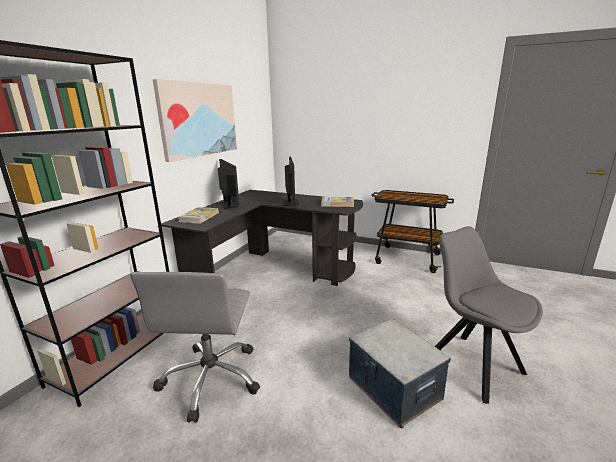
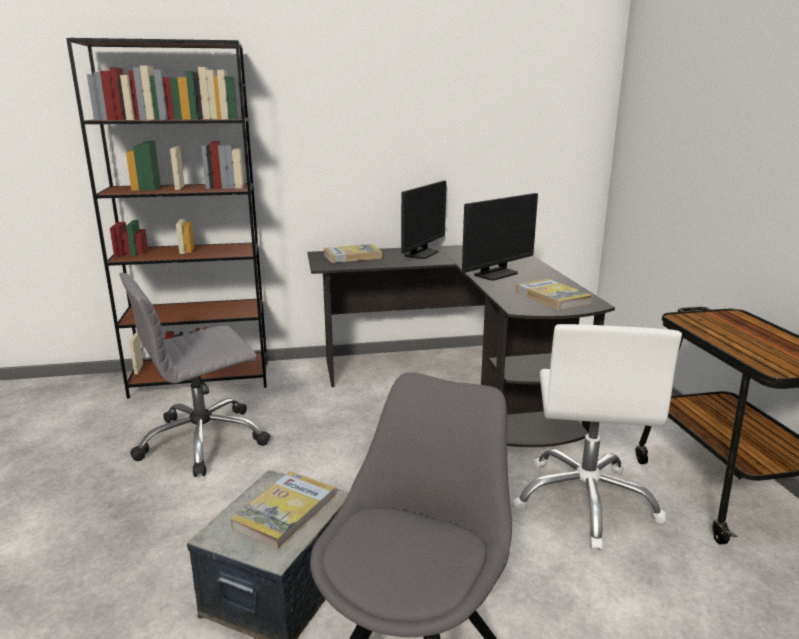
camera: 55 degrees right, 0 degrees up
picture [153,79,237,162] -> none
none -> book [230,471,336,550]
none -> white office chair [513,324,682,550]

